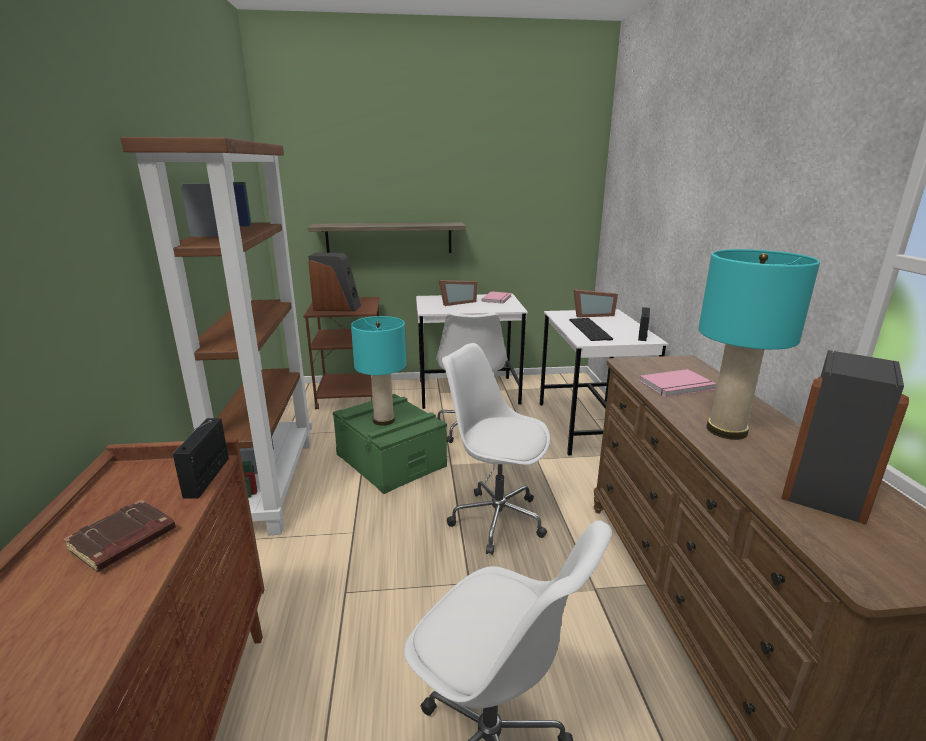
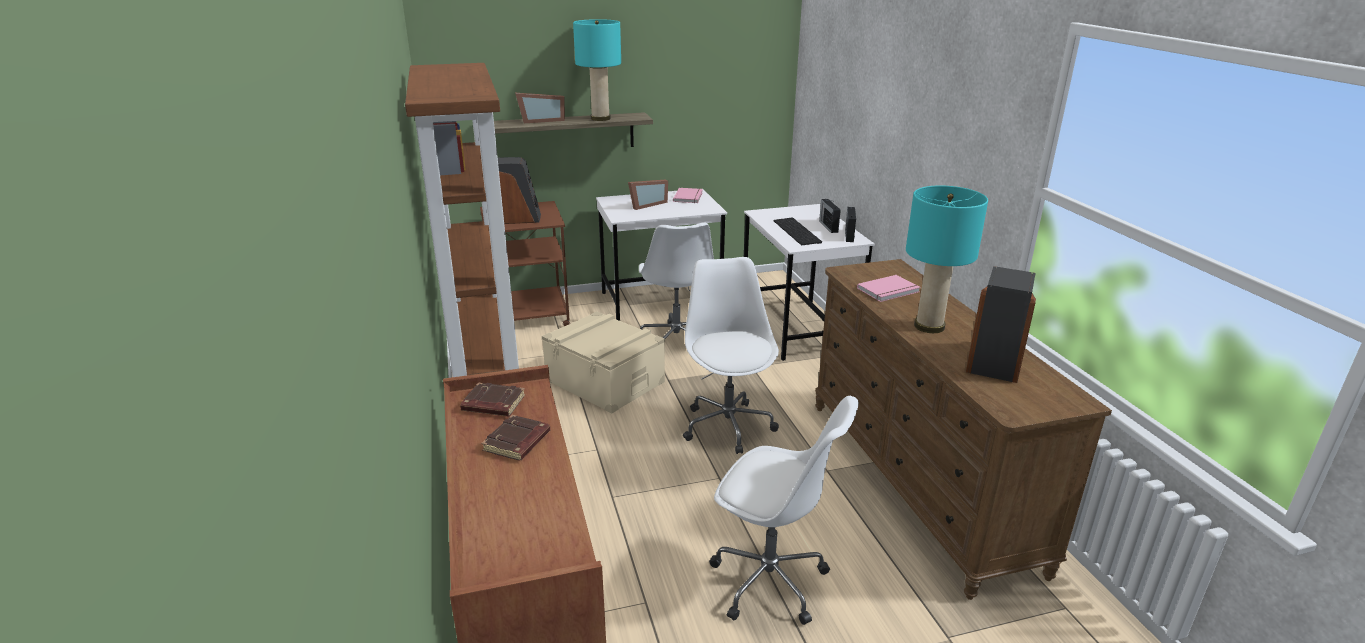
camera: 10 degrees left, 5 degrees up
radio [173,418,229,499] -> radio moved to [819,199,841,233]
green storage box [333,394,447,494] -> beige storage box [542,311,665,414]
turquoise table lamp [351,316,406,426] -> turquoise table lamp moved to [573,19,621,121]
white office chair [442,343,550,555] -> white office chair turned 60 degrees clockwise [683,257,779,454]
picture frame [573,289,618,318] -> picture frame moved to [515,93,565,123]
none -> brown book [460,383,525,417]

